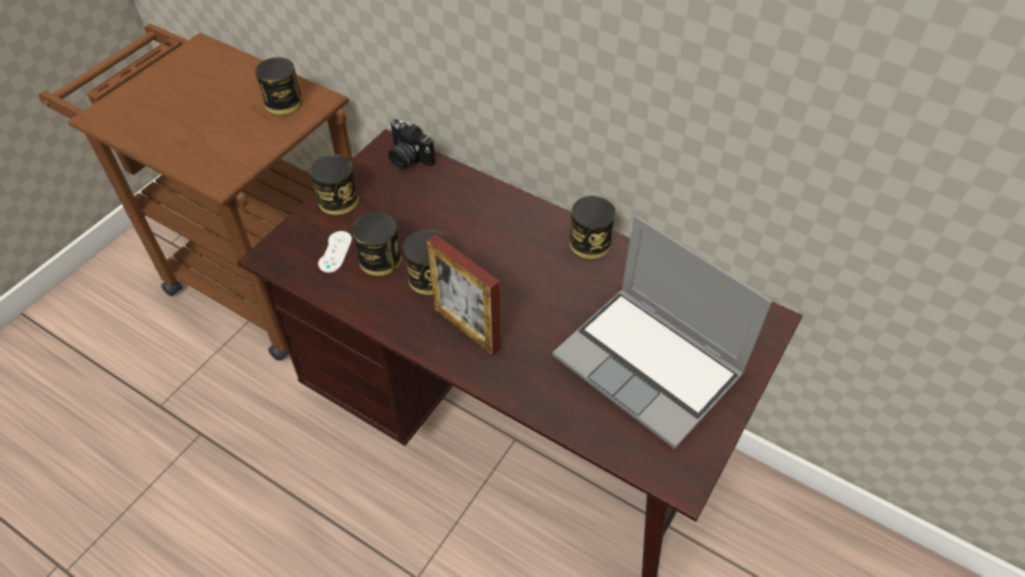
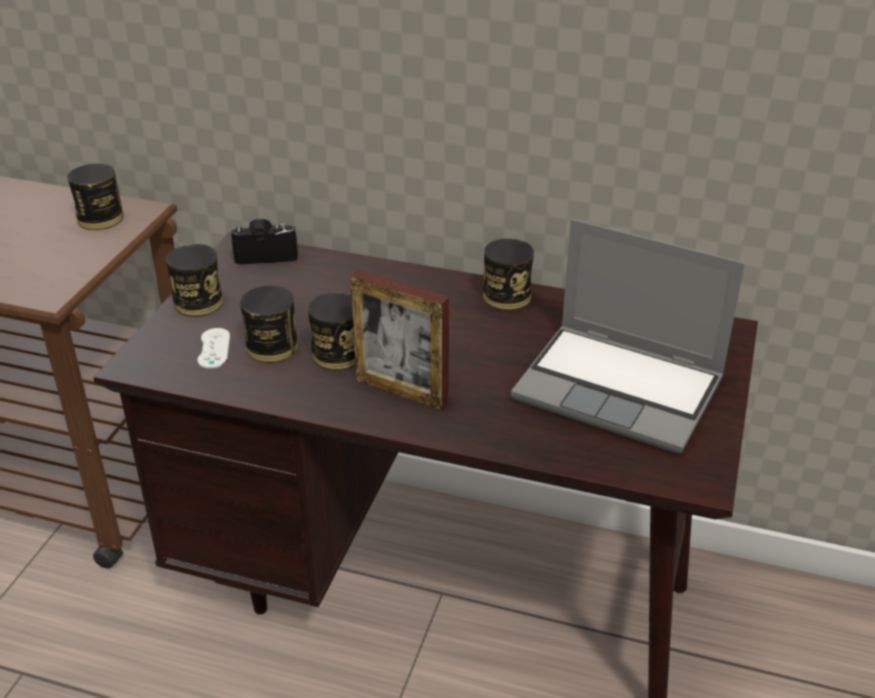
camera: 15 degrees left, 15 degrees down
camera [389,119,435,170] -> camera turned 150 degrees clockwise [231,219,298,264]

